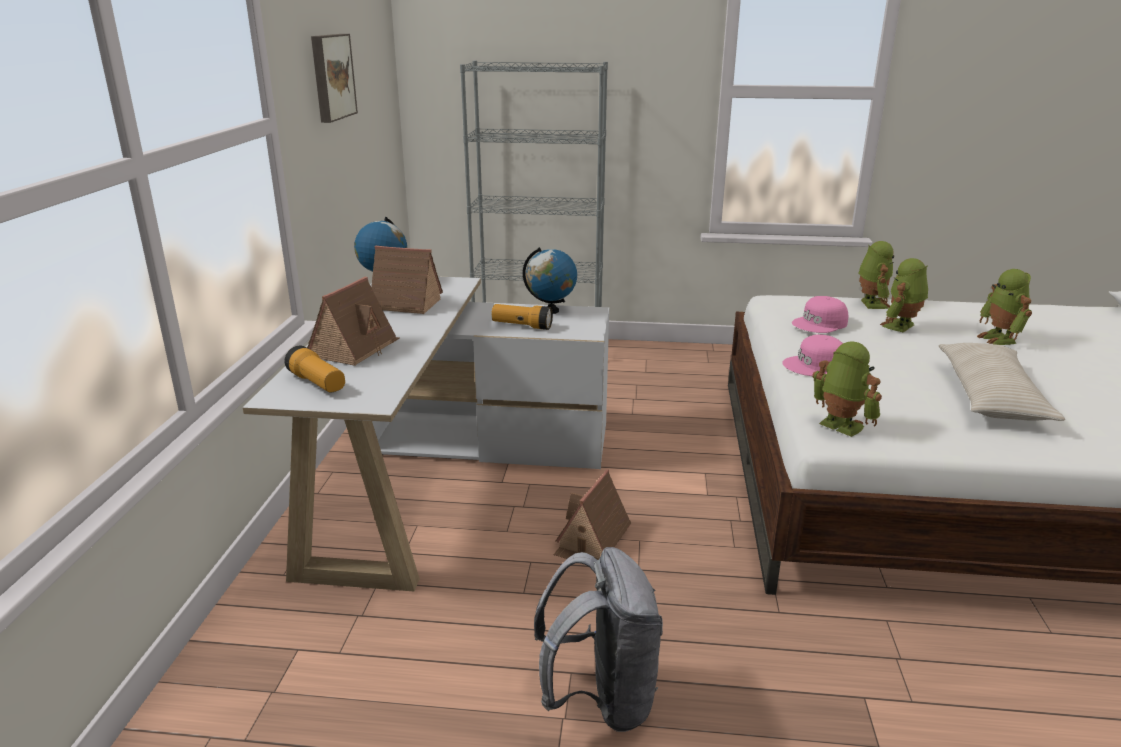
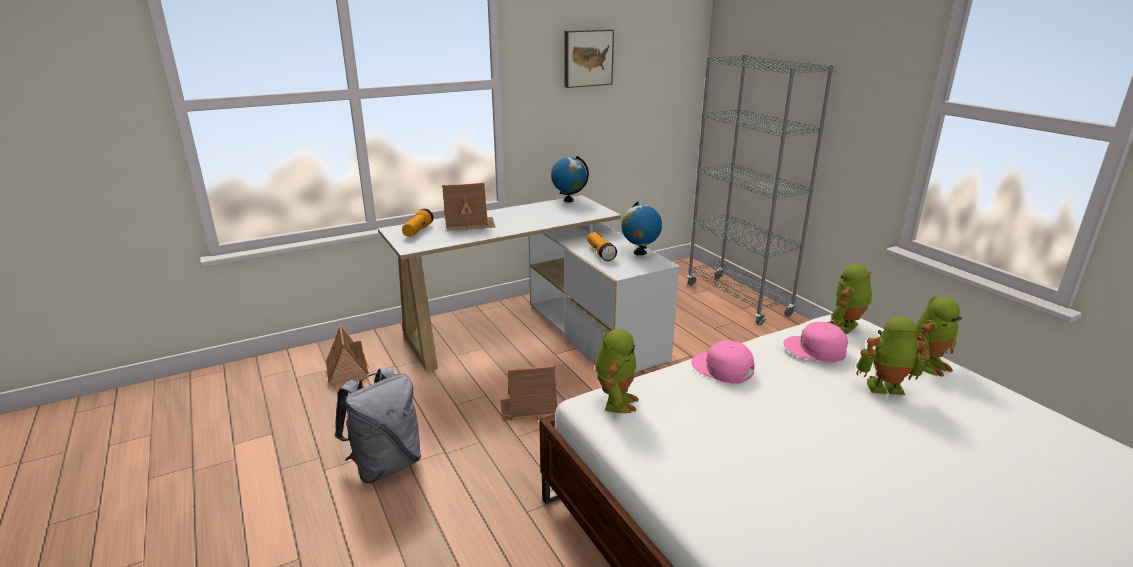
camera: 55 degrees right, 0 degrees up
toy house [371,246,443,314] -> toy house moved to [326,325,369,385]
beige pillow [939,343,1065,421] -> none
toy robot [977,269,1032,345] -> toy robot moved to [828,264,872,334]

